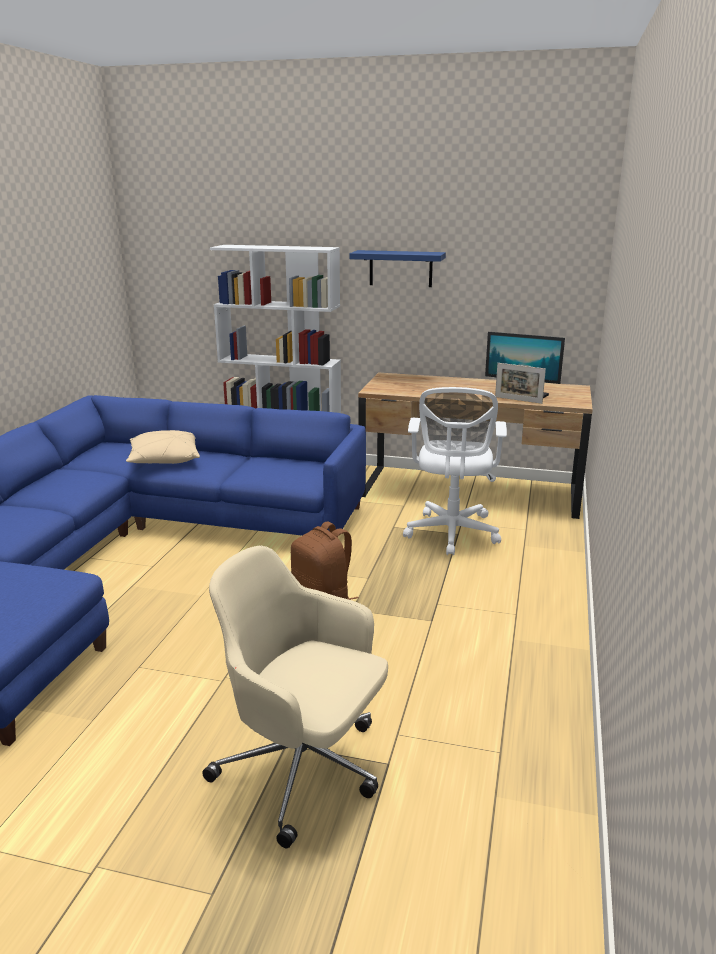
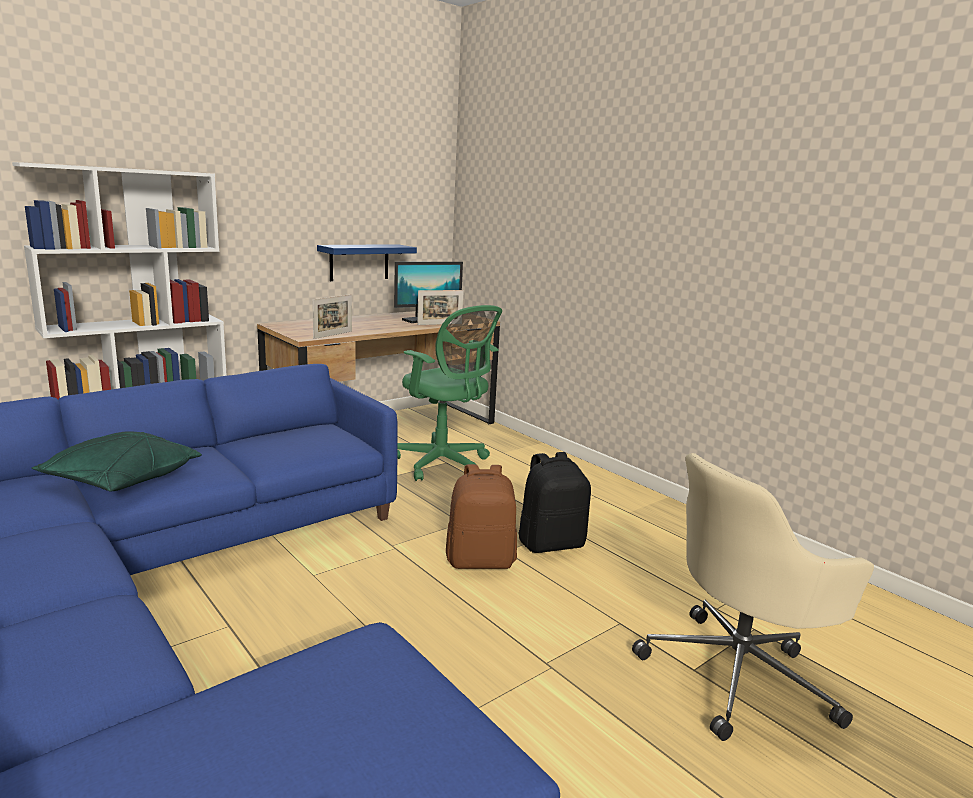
camera: 55 degrees left, 5 degrees down
beige pillow [126,430,200,464] -> green pillow [32,431,202,492]
blue shelf [349,250,446,287] -> blue shelf moved to [317,244,417,281]
white office chair [403,387,507,556] -> green office chair [397,305,502,481]
none -> picture frame [312,294,352,339]
none -> black backpack [518,452,591,553]

